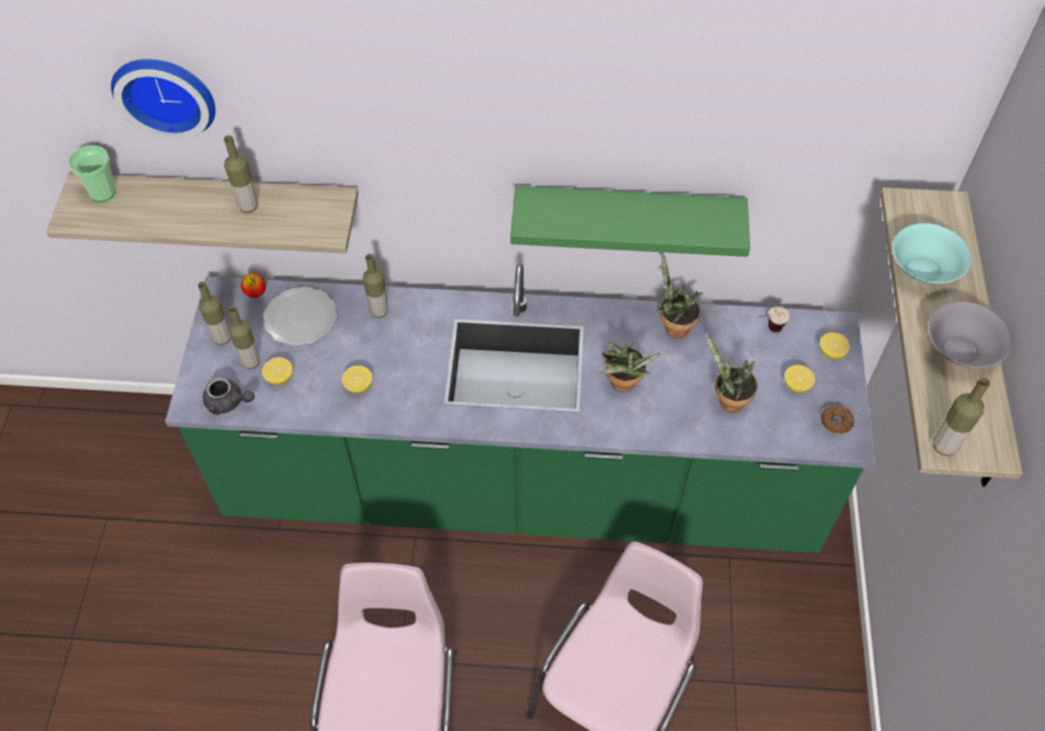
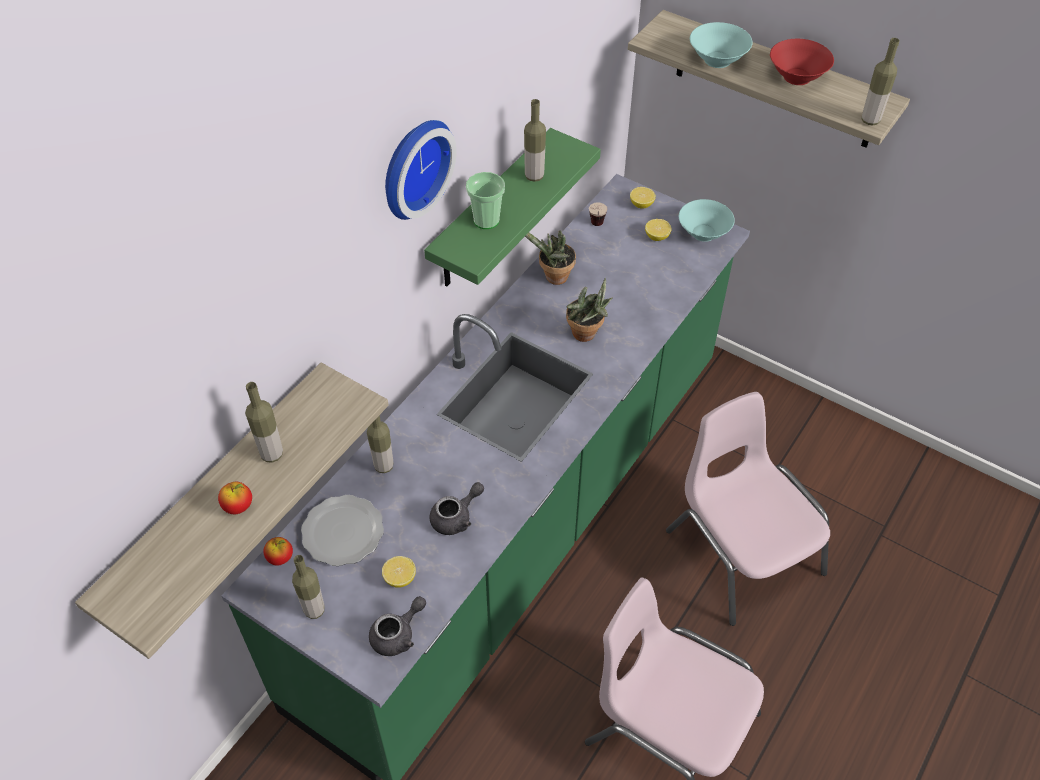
camera: 60 degrees left, 5 degrees down
cup [68,145,116,202] -> cup moved to [466,172,505,229]
wall clock [111,59,216,140] -> wall clock moved to [385,120,457,220]
bottle [228,306,260,369] -> bottle moved to [524,99,546,182]
lemon [342,366,372,393] -> grey teapot [430,482,484,535]
potted plant [705,331,758,413] -> none
donut [821,405,854,435] -> turquoise bowl [679,199,735,242]
grey bowl [929,301,1012,368] -> red bowl [770,39,834,85]
none -> apple [218,482,252,514]

